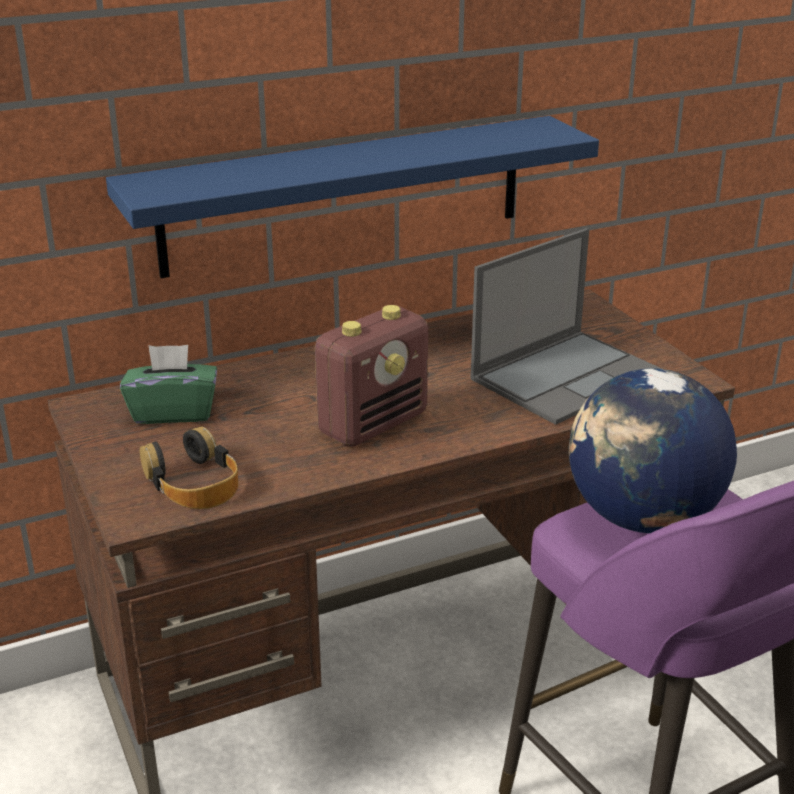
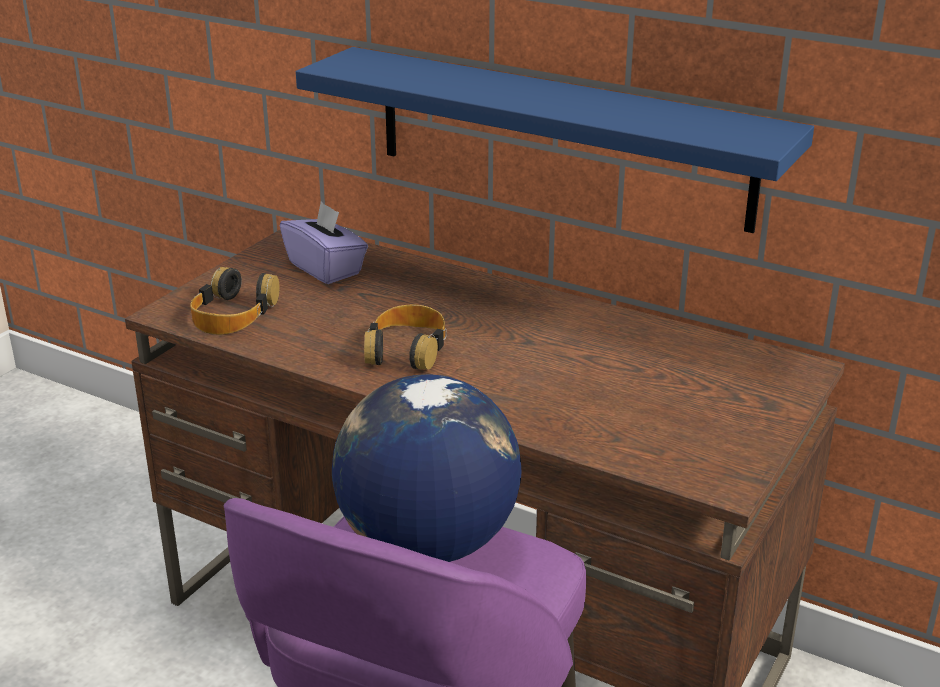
camera: 55 degrees right, 0 degrees up
green tissue box [120,345,217,424] -> purple tissue box [280,202,368,284]
radio [315,305,428,447] -> headphones [364,304,446,370]
laptop [471,228,662,425] -> none

